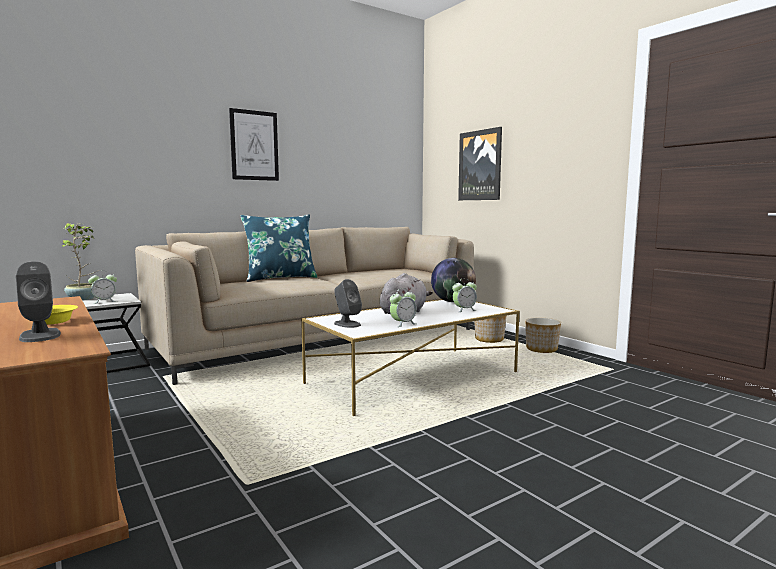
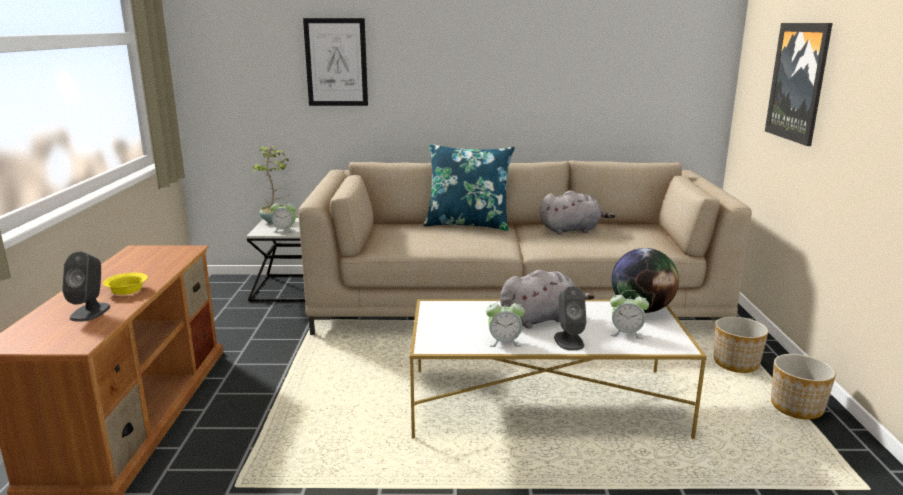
camera: 35 degrees right, 10 degrees up
picture [229,108,279,181] -> picture moved to [303,18,368,106]
grey speaker [334,279,362,328] -> grey speaker moved to [554,286,587,351]
none -> grey plush toy [540,190,615,234]

